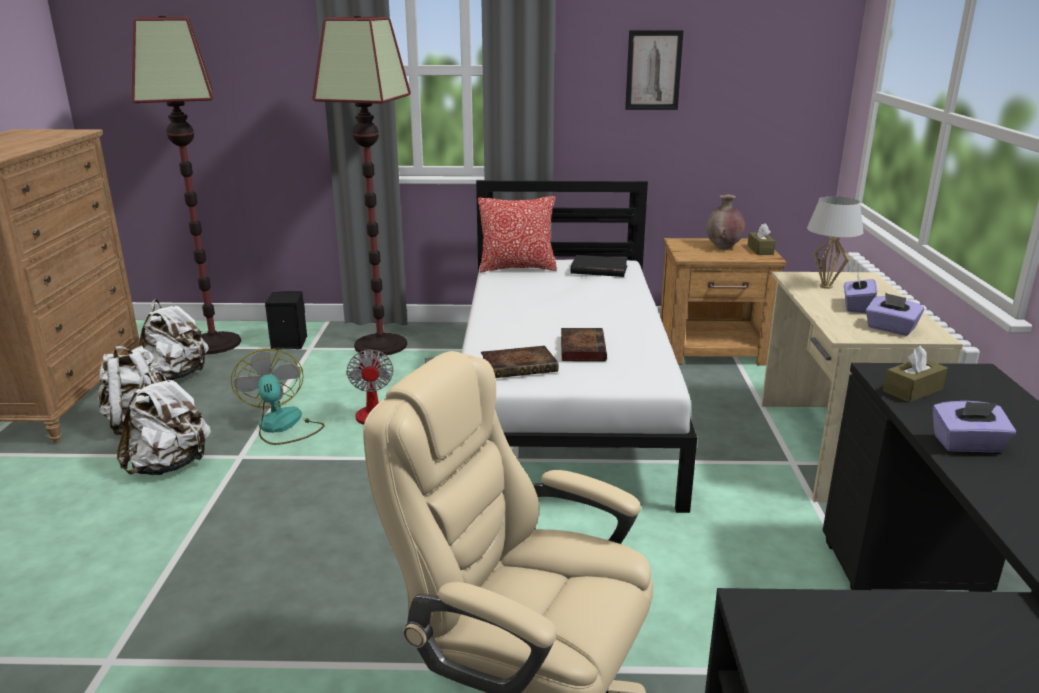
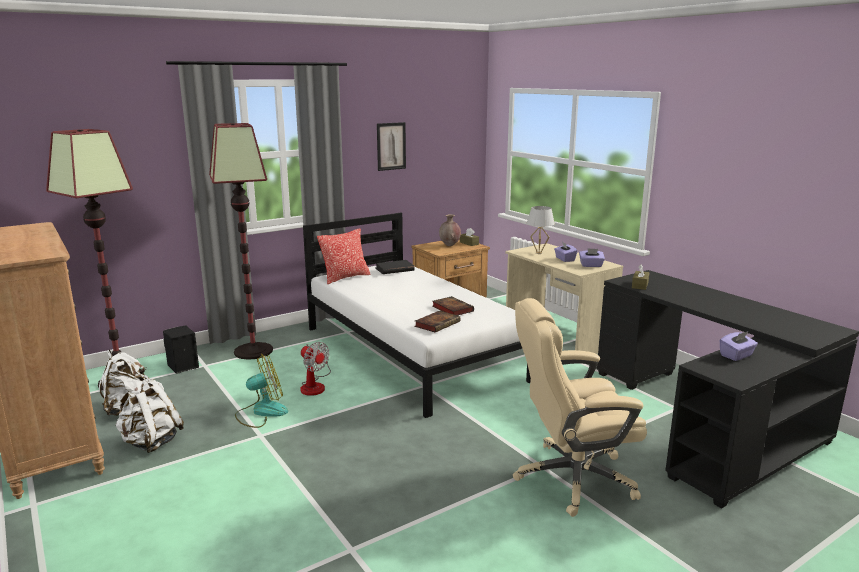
camera: 35 degrees left, 5 degrees down
white backpack [117,373,211,475] -> none
fan [231,349,324,445] -> fan turned 120 degrees clockwise [235,354,288,428]
purple tissue box [932,401,1016,453] -> purple tissue box moved to [720,331,758,361]

